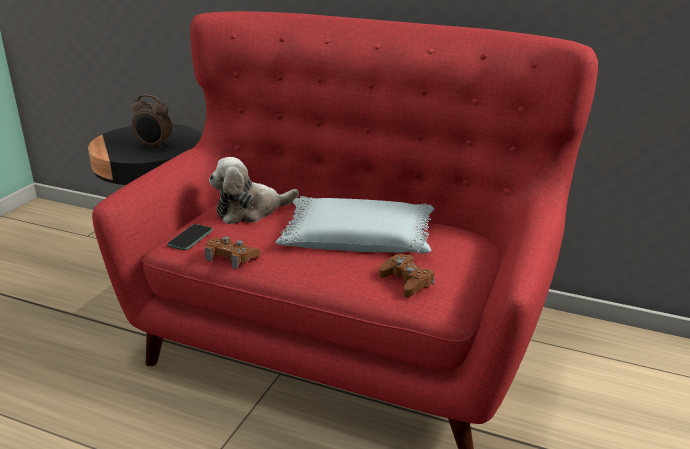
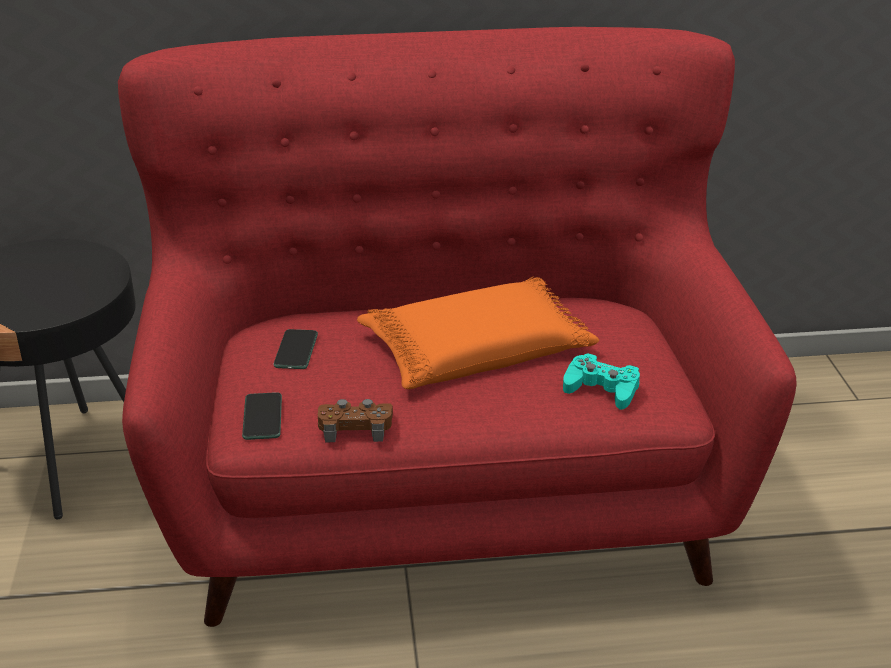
camera: 30 degrees left, 5 degrees up
alarm clock [132,95,172,149] -> none
plush toy [209,157,299,224] -> phone [273,329,318,369]
blue pillow [276,196,434,253] -> orange pillow [357,276,599,389]
brown game controller [379,254,434,297] -> turquoise game controller [563,353,640,410]

